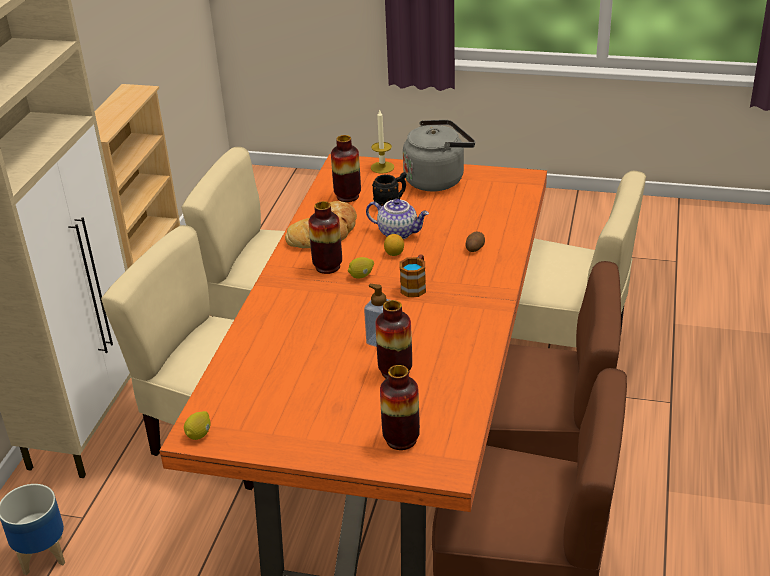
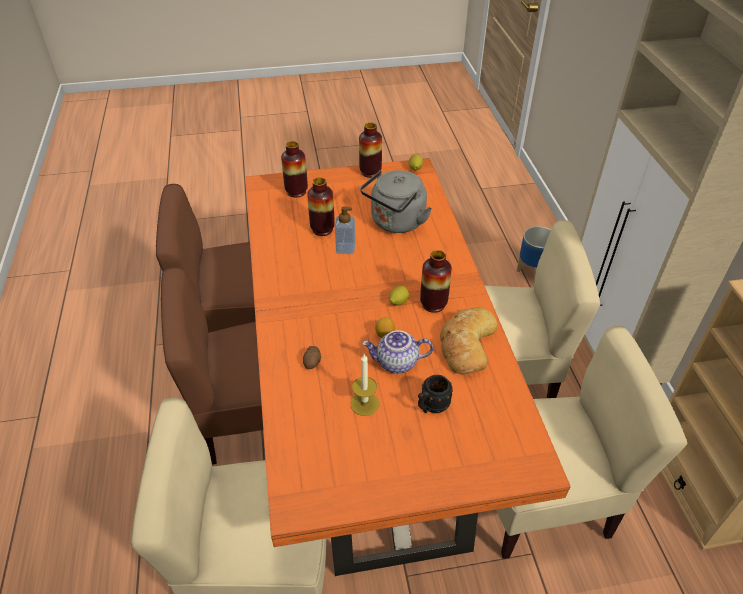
camera: 155 degrees right, 10 degrees up
vase [331,135,361,202] -> vase moved to [359,122,382,178]
candle [371,110,394,174] -> candle moved to [350,354,379,416]
mug [400,254,426,297] -> none
grey kettle [403,120,475,191] -> grey kettle moved to [360,170,432,233]

